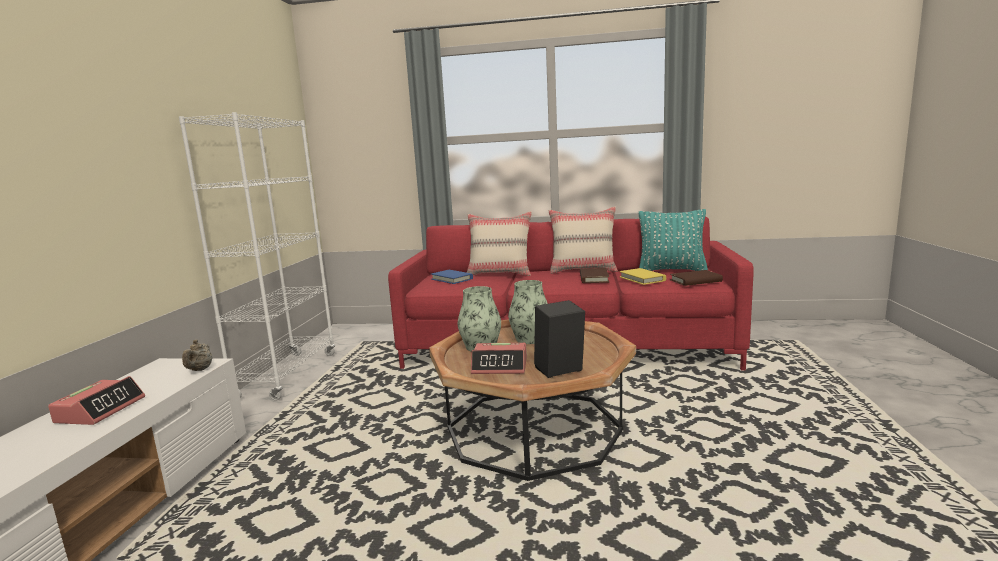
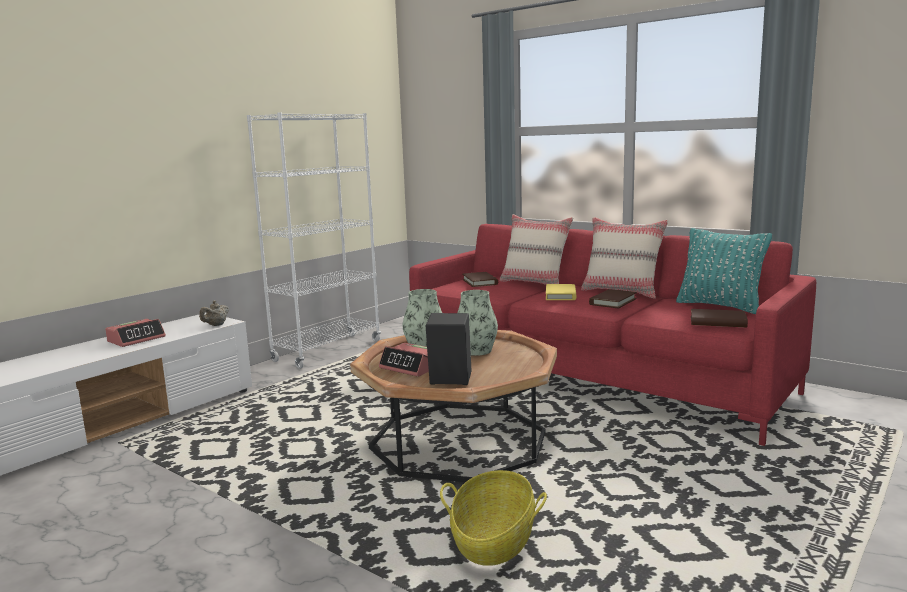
camera: 30 degrees right, 0 degrees up
blue book [431,270,473,284] -> brown book [462,272,498,287]
yellow book [619,268,666,285] -> yellow book moved to [546,284,577,300]
none -> basket [440,470,547,566]

